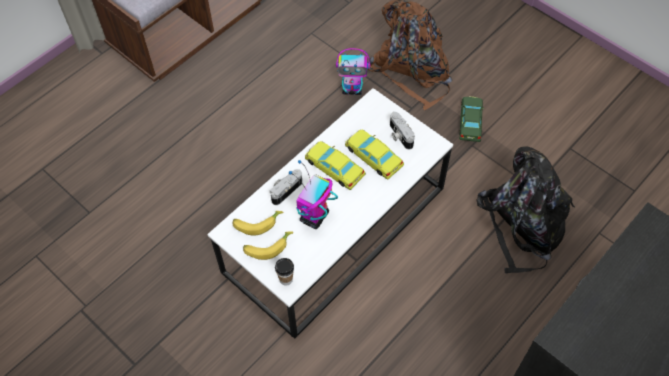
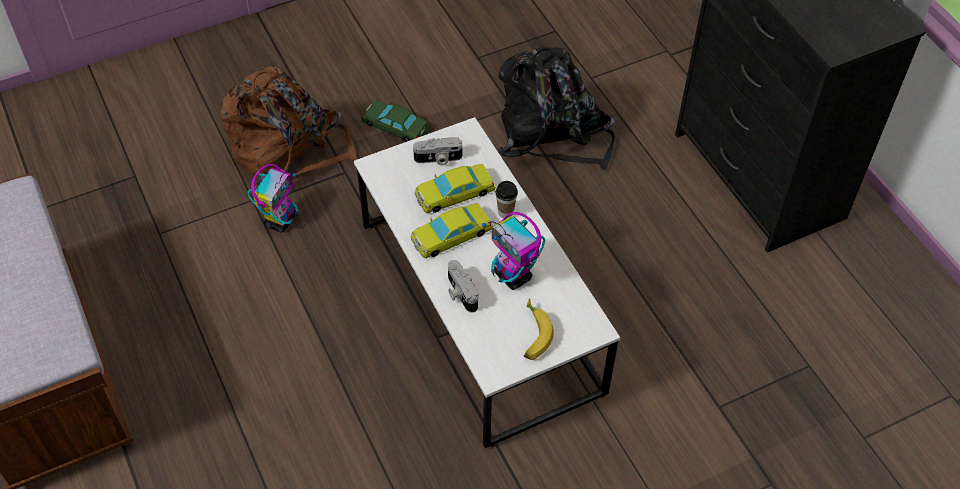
camera: 70 degrees left, 5 degrees down
banana [233,211,283,236] -> none
cup [275,258,294,286] -> cup moved to [495,181,518,218]

